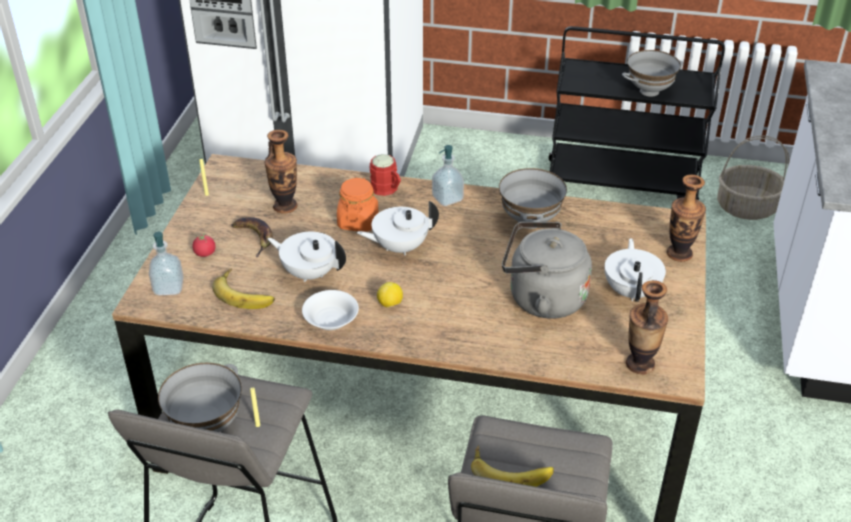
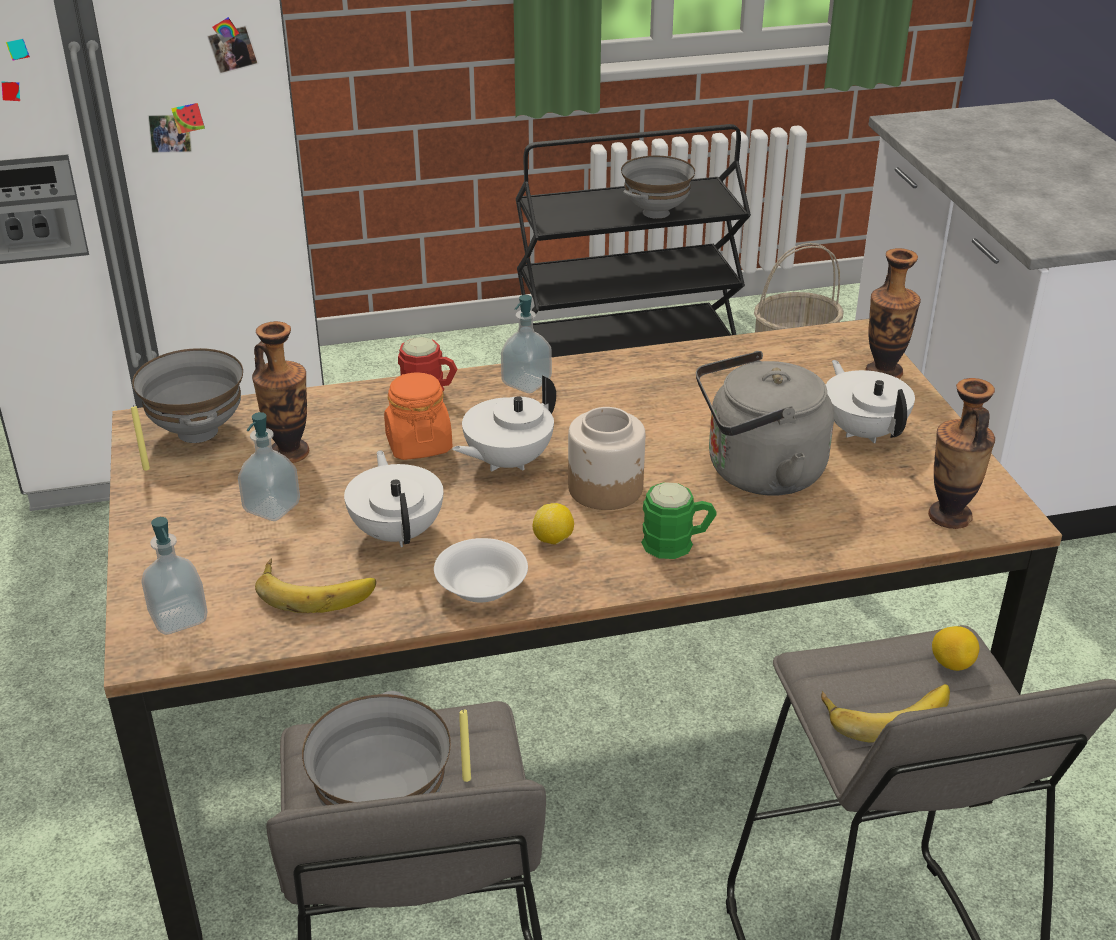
camera: 25 degrees left, 5 degrees down
tomato [192,233,216,257] -> none
banana [231,217,272,257] -> soap dispenser [238,412,300,521]
white teapot [268,232,346,282] -> white teapot turned 75 degrees clockwise [344,450,443,547]
grey bowl [499,168,567,229] -> grey bowl moved to [132,348,243,443]
none -> jar [568,407,645,510]
none -> green mug [641,483,717,559]
none -> lemon [932,626,979,671]

